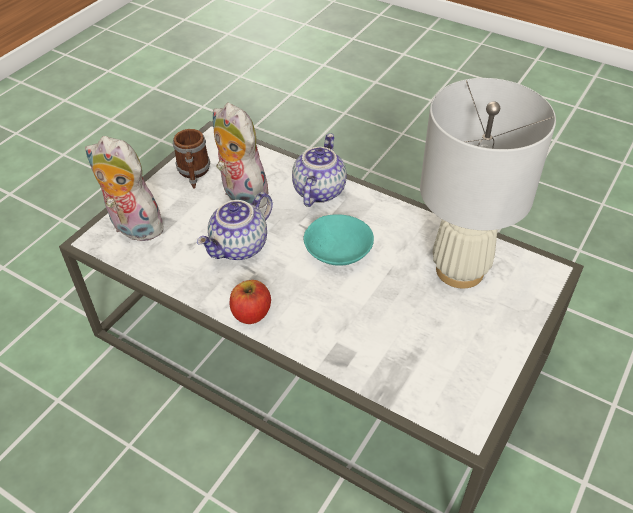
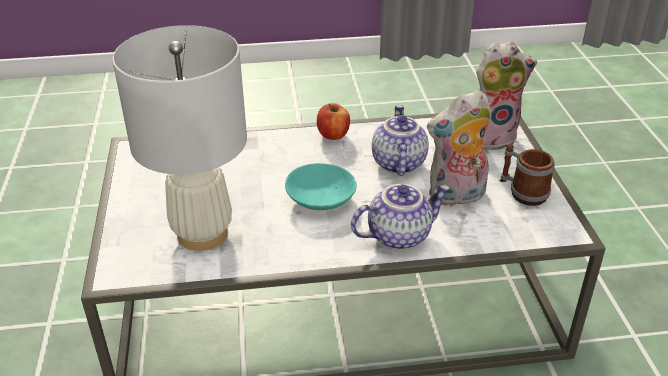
camera: 140 degrees right, 10 degrees down
plush toy [213,103,268,209] -> plush toy turned 150 degrees clockwise [427,90,491,207]
teapot [292,133,347,207] -> teapot turned 90 degrees counterclockwise [351,184,450,250]

